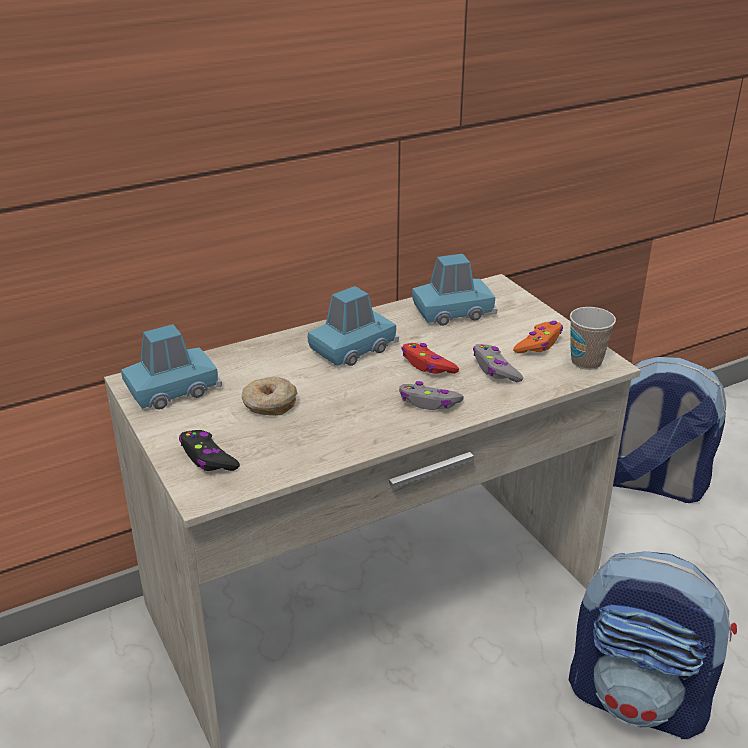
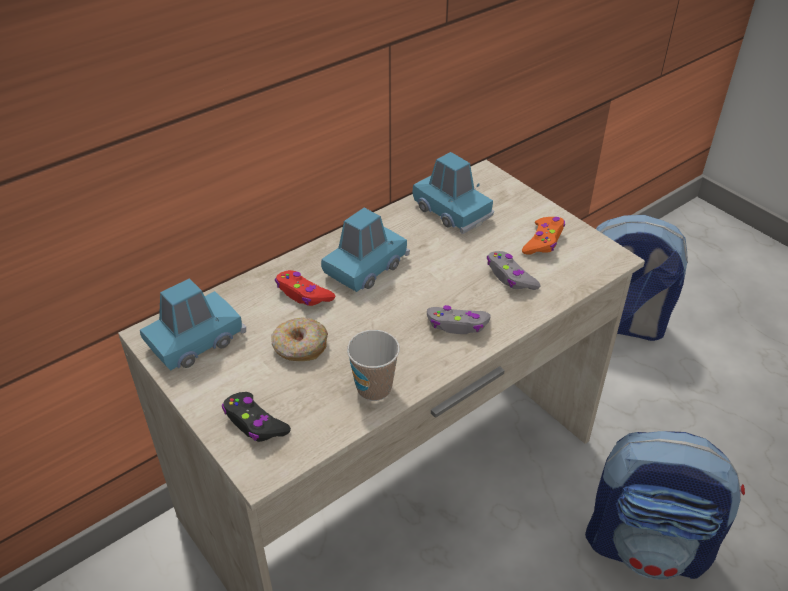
camera: 10 degrees left, 10 degrees up
red game controller [401,343,459,374] -> red game controller moved to [275,270,335,306]
blue toy car [412,254,498,326] -> blue toy car turned 75 degrees clockwise [413,152,494,234]
cup [570,307,616,370] -> cup moved to [347,330,400,401]

